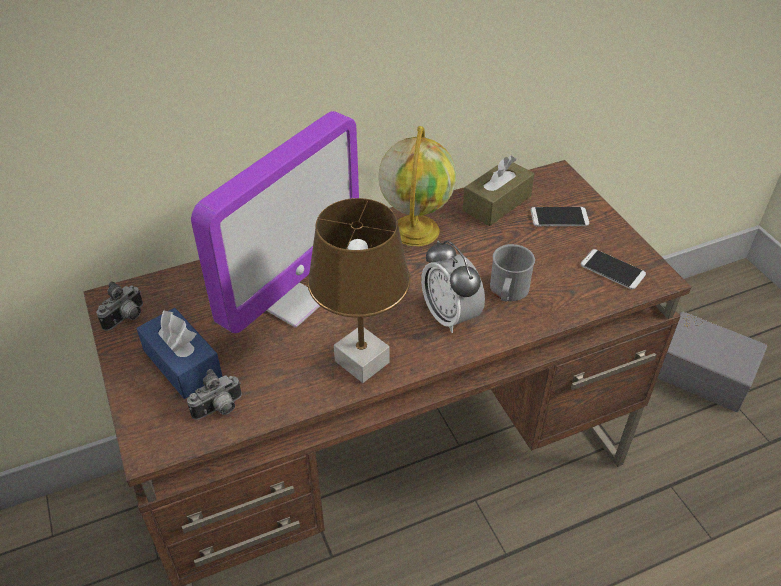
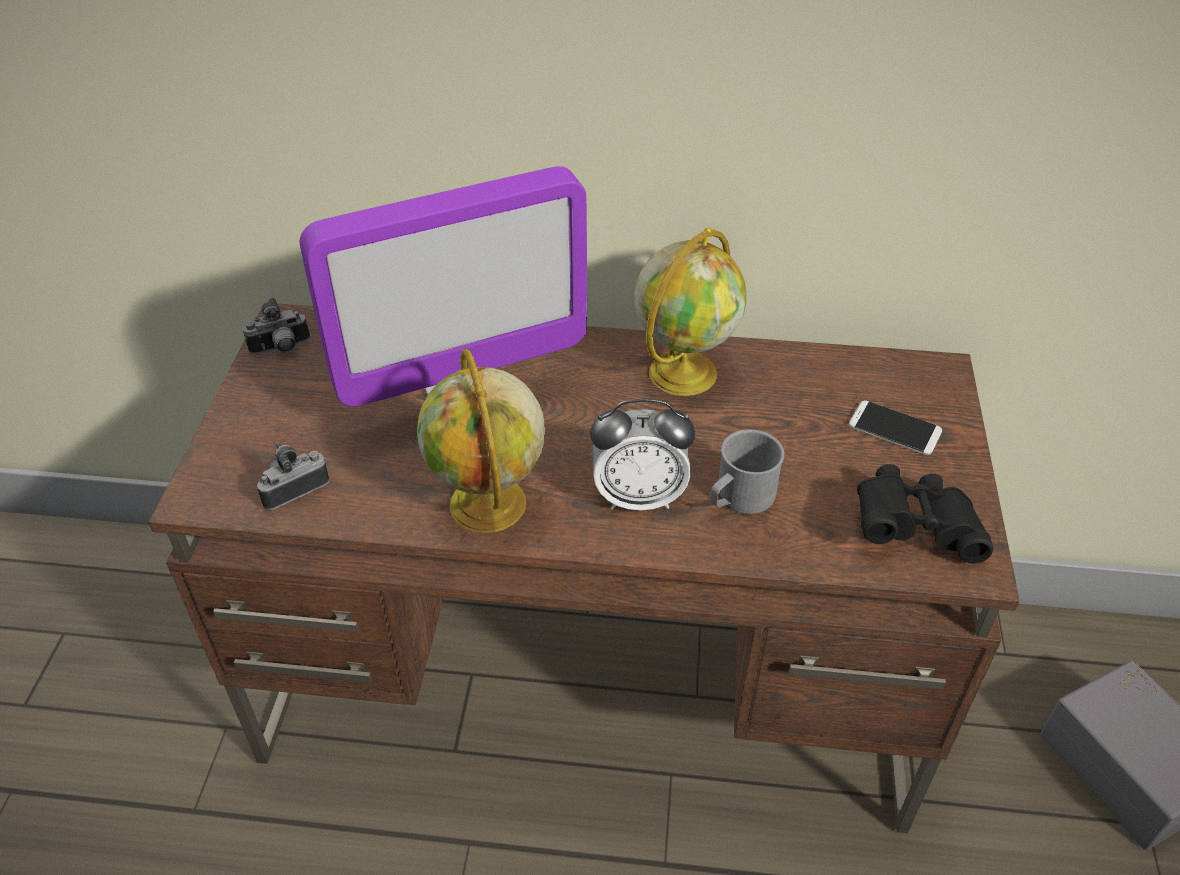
camera: 30 degrees right, 0 degrees up
blue tissue box [136,308,222,399] -> none
camera [187,369,242,420] -> camera turned 150 degrees clockwise [256,443,330,510]
brown table lamp [307,198,410,383] -> globe [417,349,545,533]
alarm clock [421,241,485,333] -> alarm clock turned 90 degrees counterclockwise [590,399,695,511]
brown tissue box [463,155,535,226] -> none
phone [581,249,646,289] -> black binoculars [857,464,993,564]

